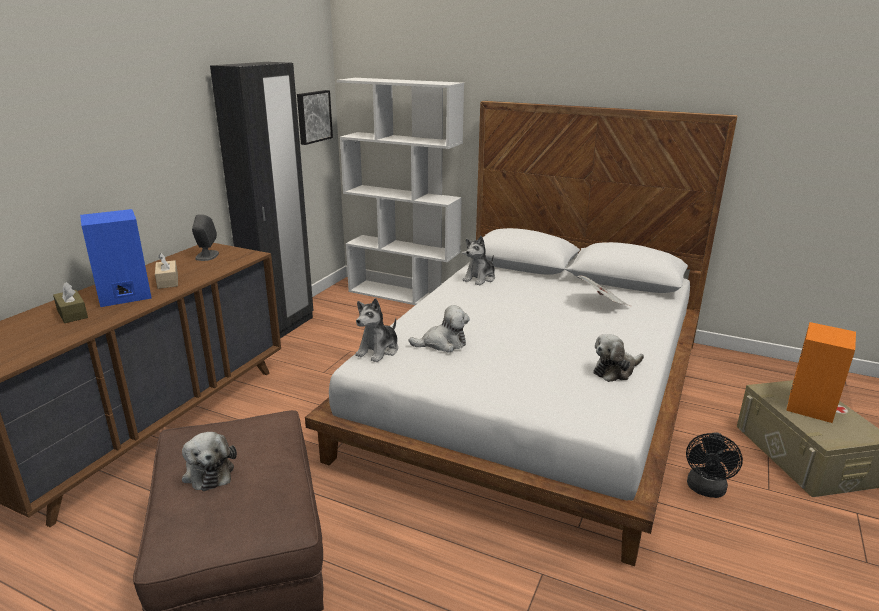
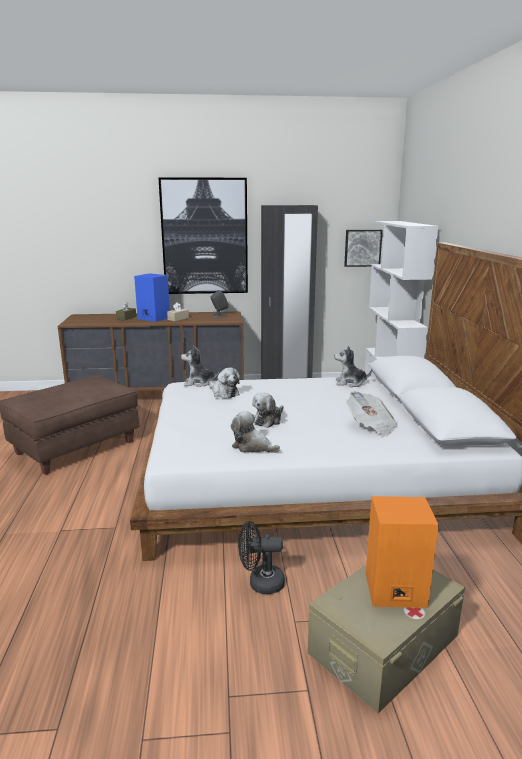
camera: 60 degrees right, 5 degrees down
plush toy [182,432,237,491] -> plush toy moved to [252,393,284,428]
none -> picture [158,177,248,294]

